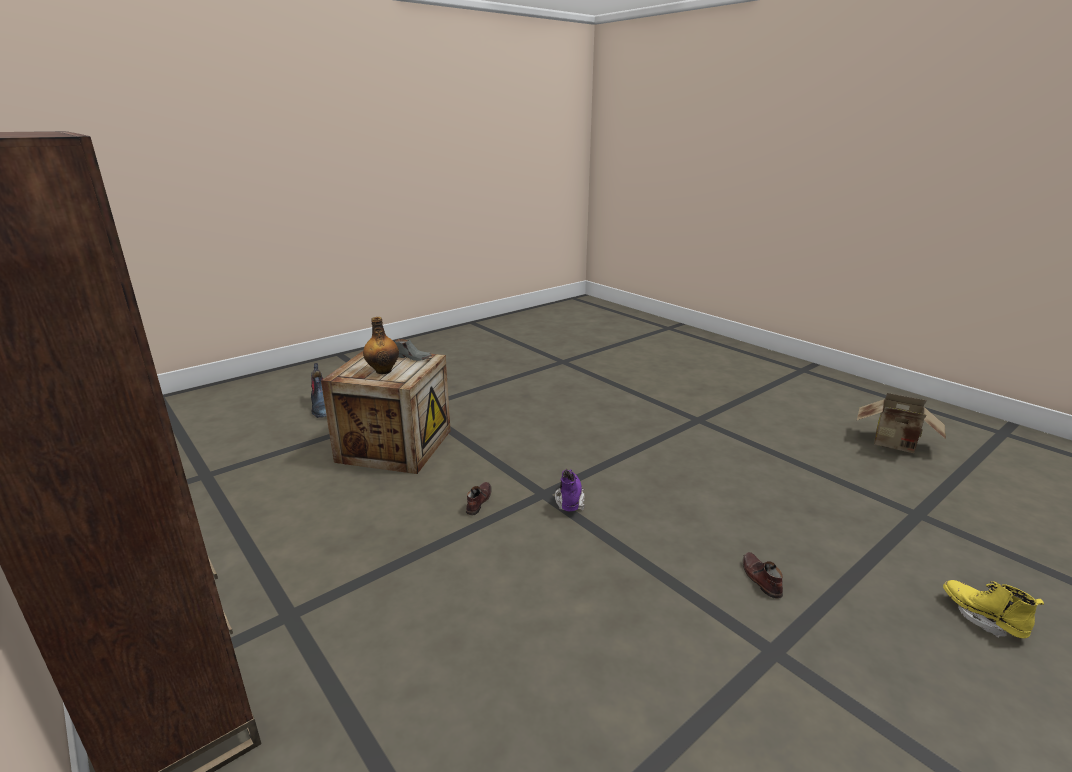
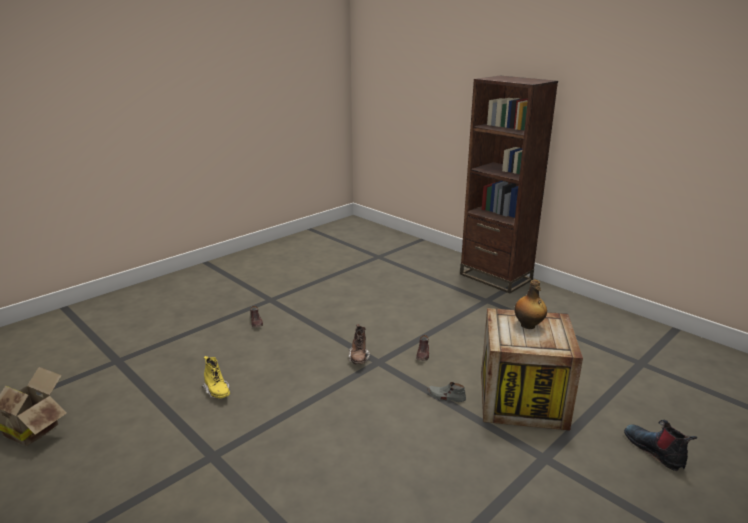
camera: 175 degrees right, 0 degrees up
grey shoe [395,339,432,361] -> grey shoe moved to [427,382,466,402]
purple boot [555,469,585,511] -> brown boot [349,324,370,365]
yellow boot [943,580,1044,638] -> yellow boot moved to [202,356,230,398]

